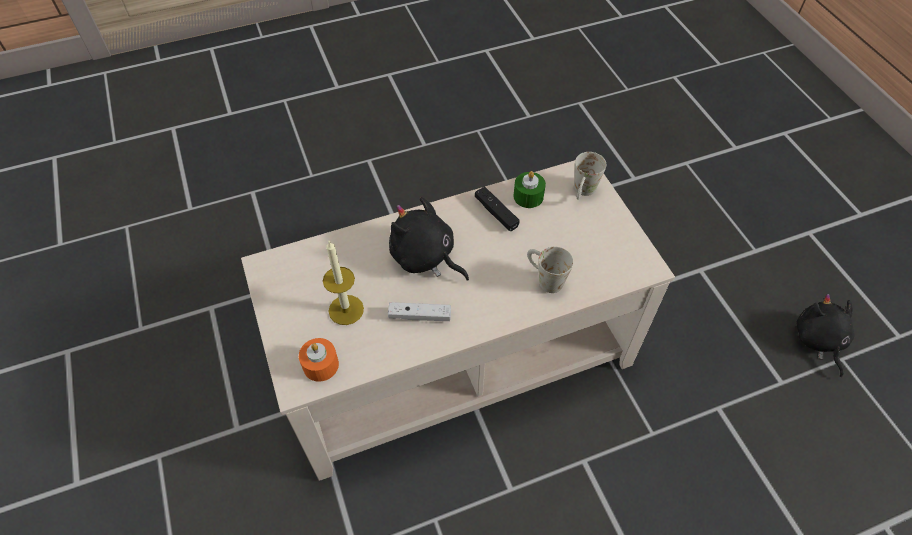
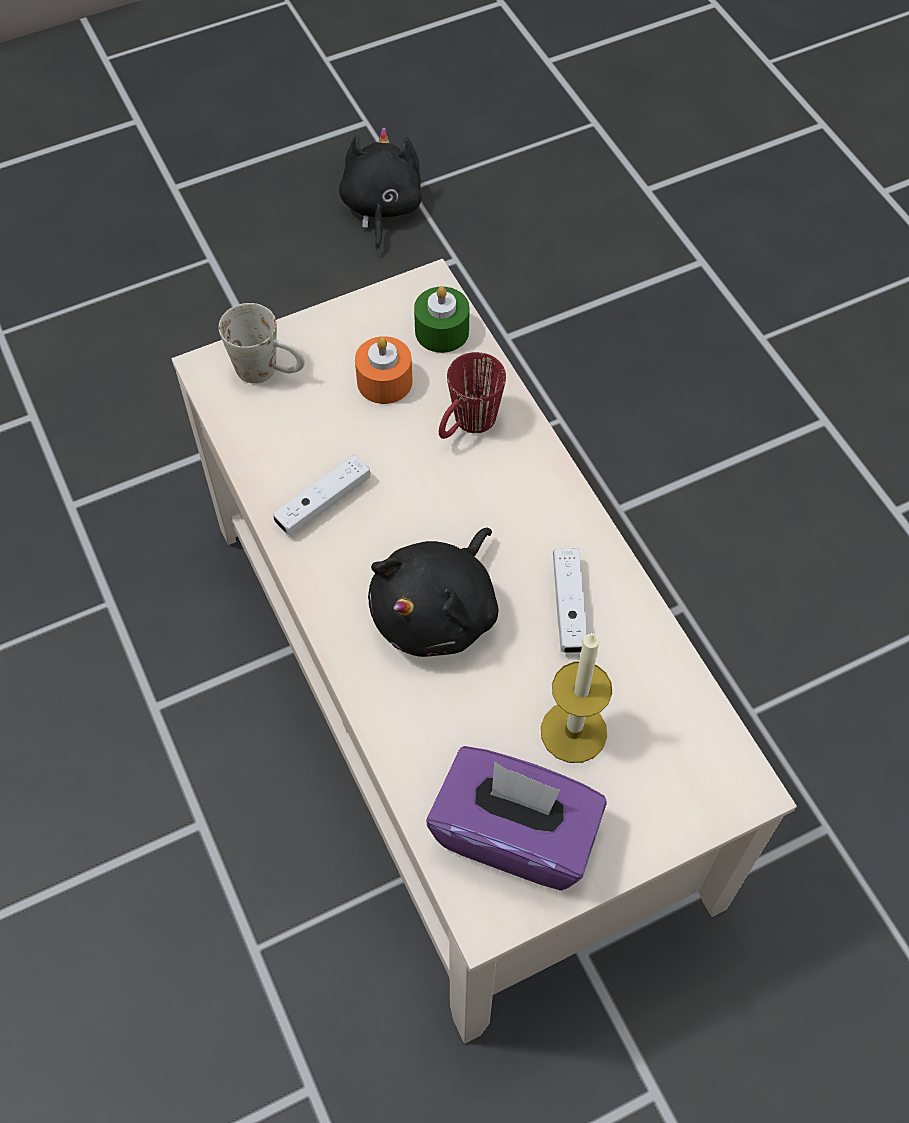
camera: 95 degrees left, 5 degrees up
orange candle [299,338,339,382] -> orange candle moved to [355,336,412,404]
black game controller [475,187,520,231] -> white game controller [273,455,370,535]
green candle [513,171,546,208] -> green candle moved to [414,286,470,353]
white mug [527,247,573,293] -> red mug [439,352,506,439]
black plush toy [797,294,855,377] -> black plush toy turned 105 degrees clockwise [339,127,422,252]
none -> purple tissue box [426,746,607,891]

